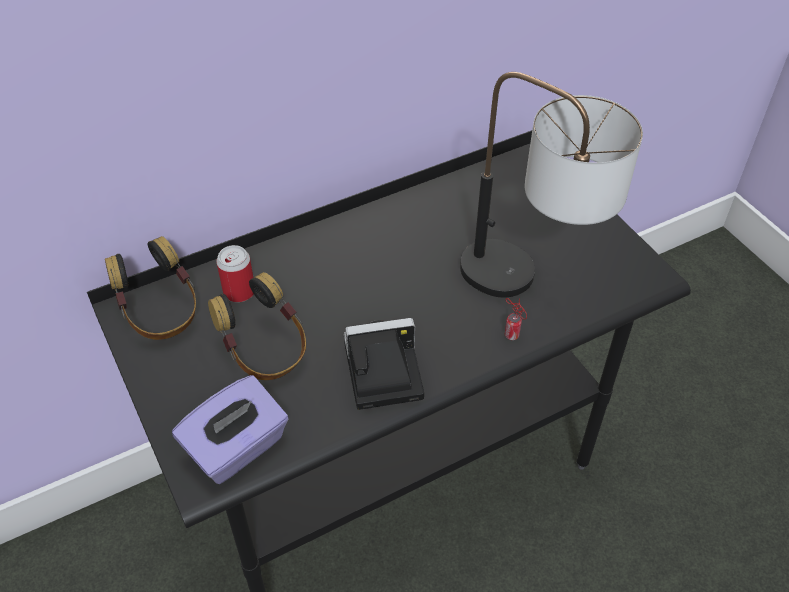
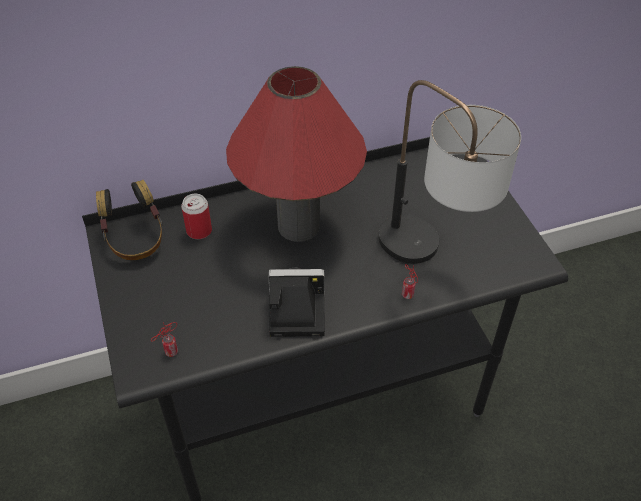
camera: 10 degrees right, 0 degrees up
purple tissue box [172,375,289,484] -> can [151,322,178,357]
headphones [208,272,306,380] -> none
none -> red table lamp [226,66,367,242]

